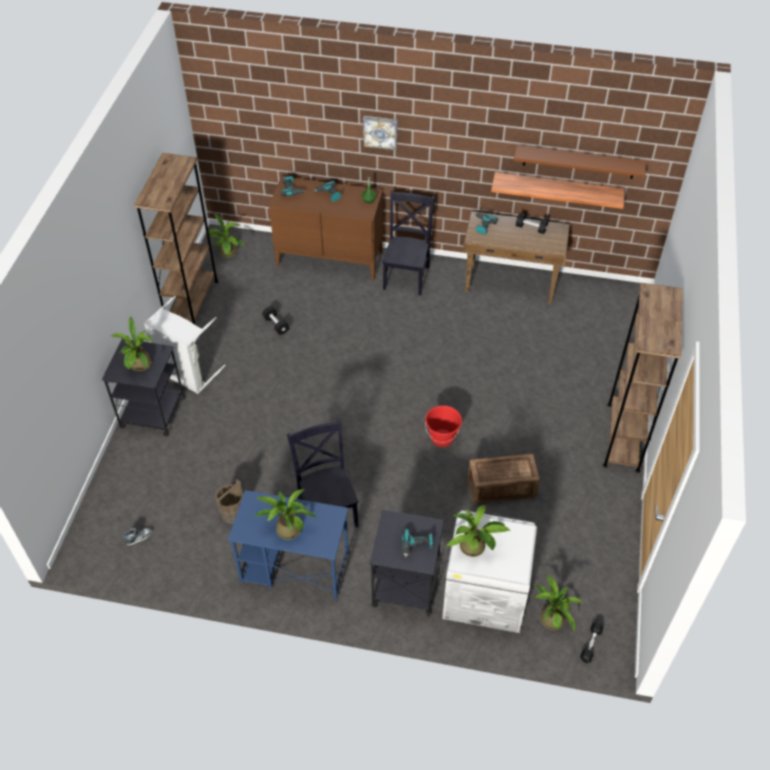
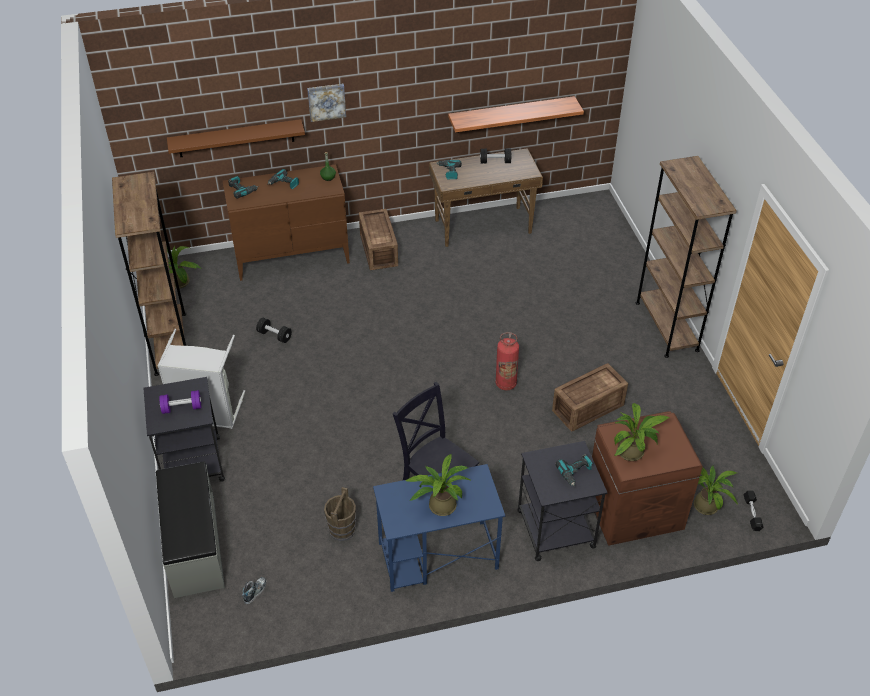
camera: 25 degrees left, 5 degrees down
potted plant [111,316,153,371] -> purple dumbbell [159,390,201,414]
black chair [382,190,435,295] -> crate [359,209,398,270]
red bucket [425,406,462,447] -> fire extinguisher [496,332,519,390]
white washing machine [442,510,537,633] -> brown washing machine [592,411,703,546]
brown shelf [514,145,646,179] -> brown shelf moved to [167,119,305,157]
none -> grey bench [156,461,225,598]

